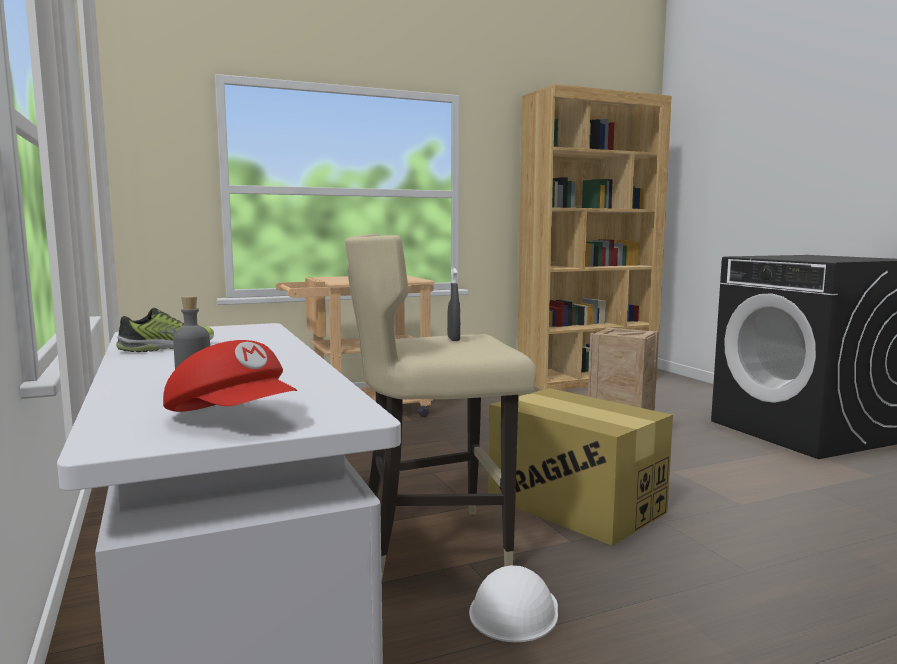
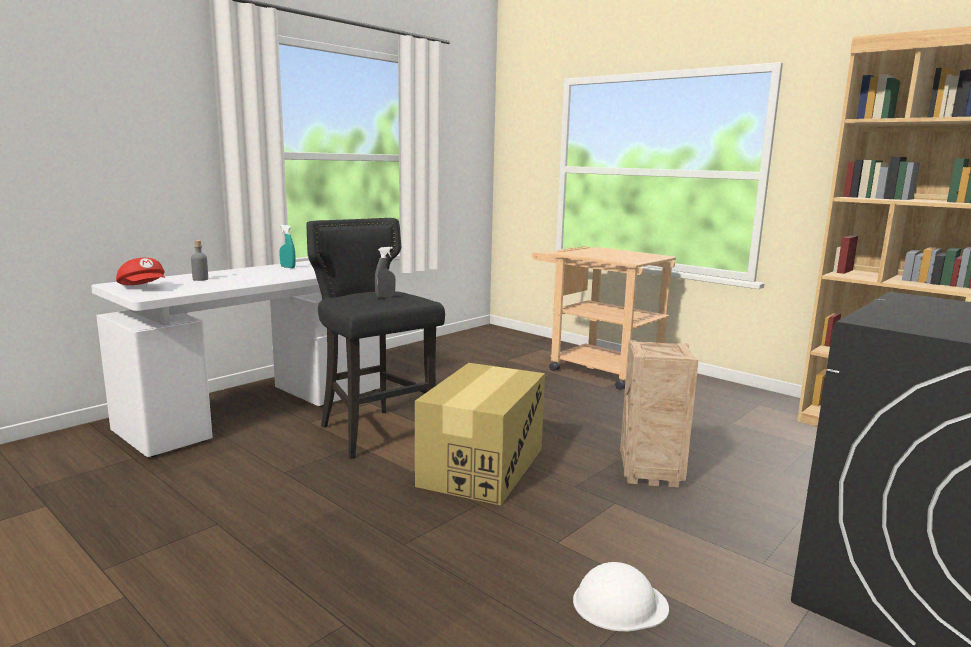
camera: 65 degrees right, 5 degrees up
shoe [116,308,214,352] -> turquoise spray bottle [279,225,296,268]
red cap [163,340,297,412] -> red cap turned 60 degrees counterclockwise [116,258,165,285]
beige stool [345,234,536,578] -> black stool [306,218,445,459]
white hard hat [469,565,558,642] -> white hard hat moved to [573,562,669,631]

